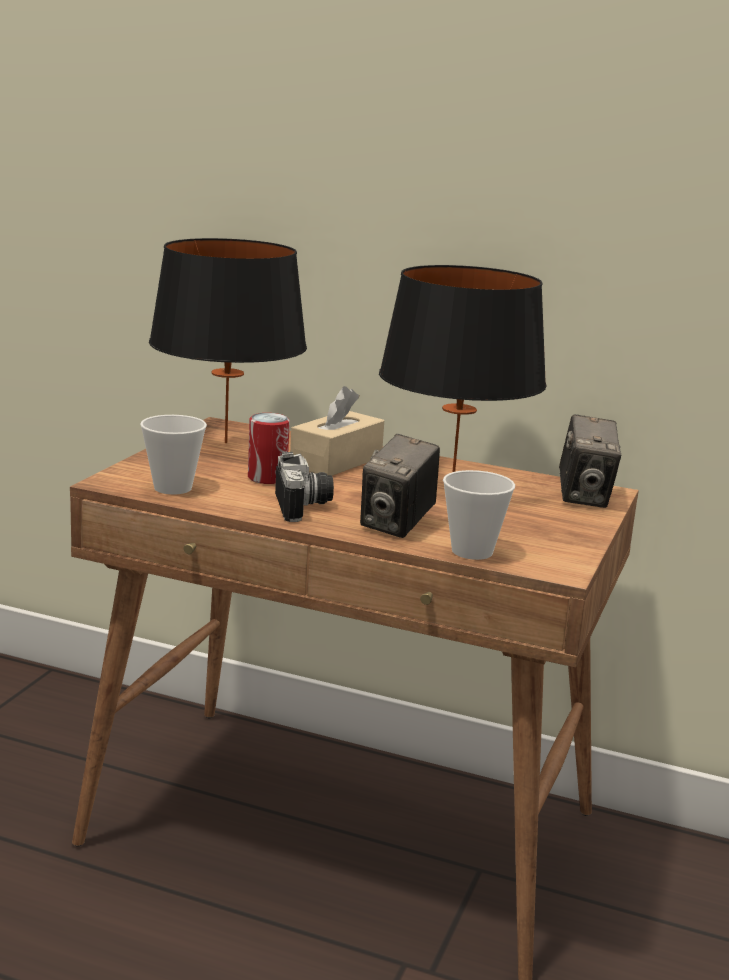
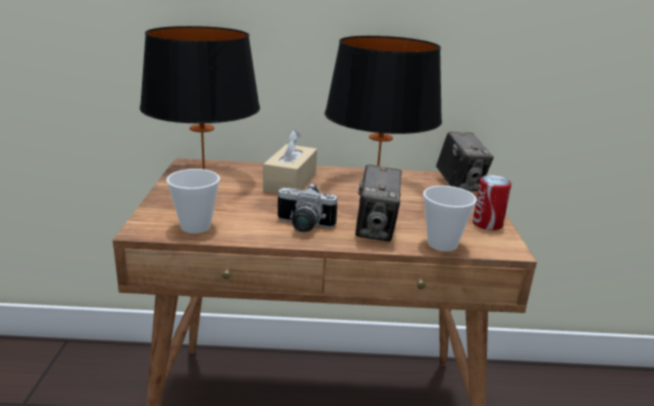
camera: 20 degrees left, 5 degrees up
can [248,413,290,484] -> can moved to [473,175,511,230]
camera [275,452,334,522] -> camera turned 135 degrees clockwise [278,183,338,232]

